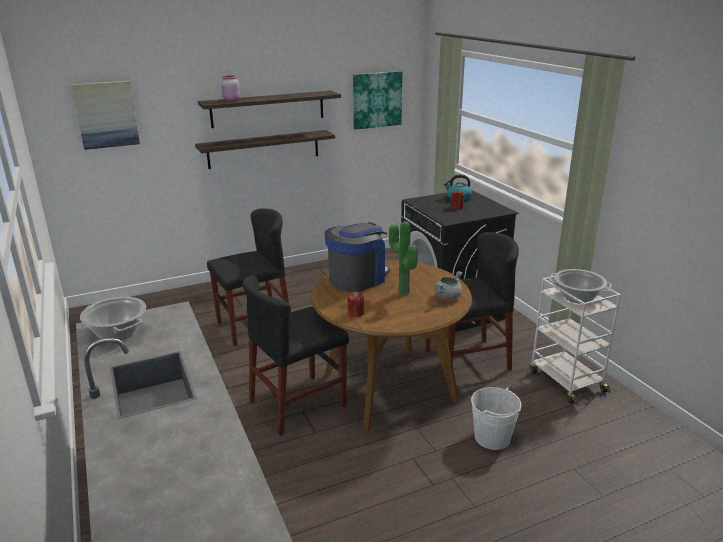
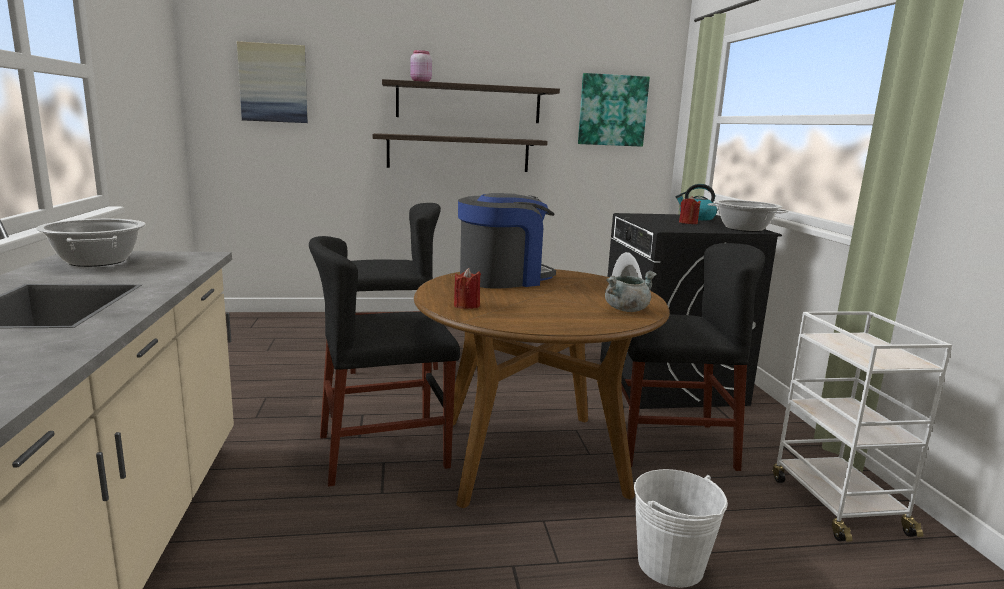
camera: 15 degrees right, 10 degrees down
potted plant [389,221,418,295] -> none
cooking pot [549,269,612,303] -> cooking pot moved to [708,200,789,232]

